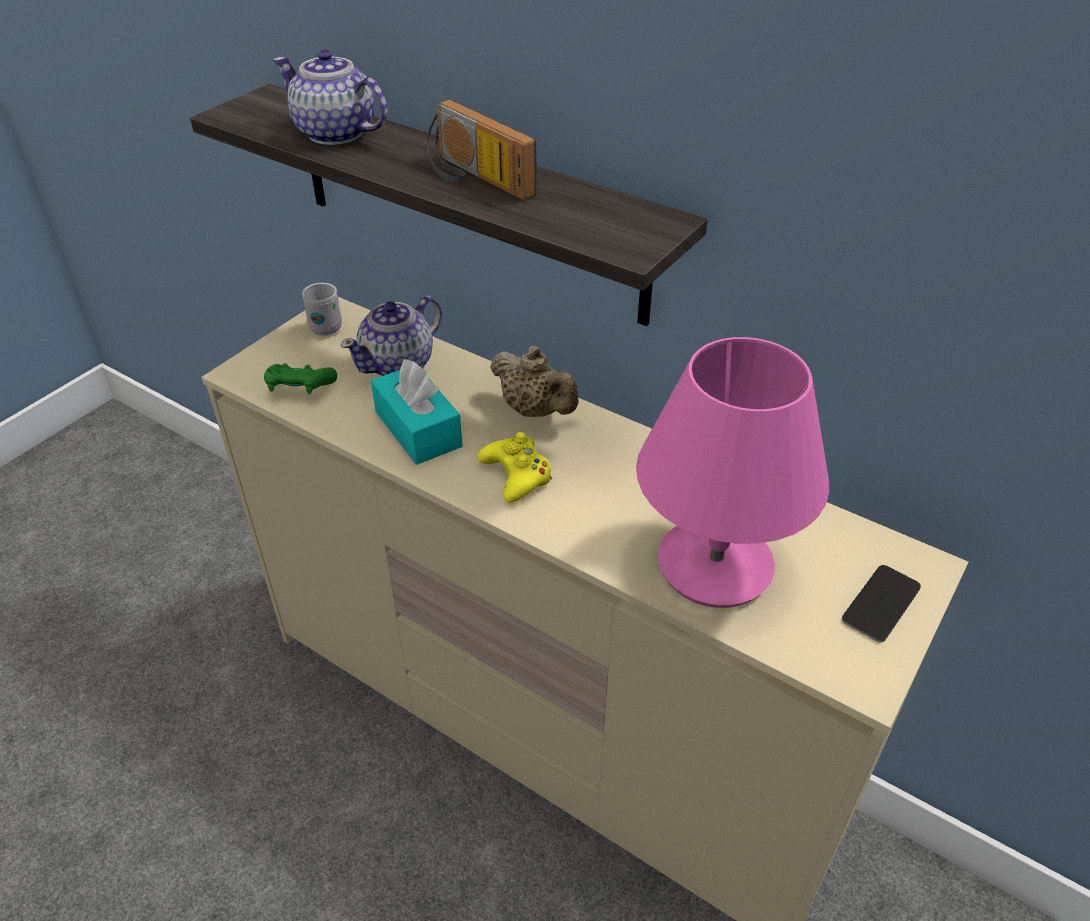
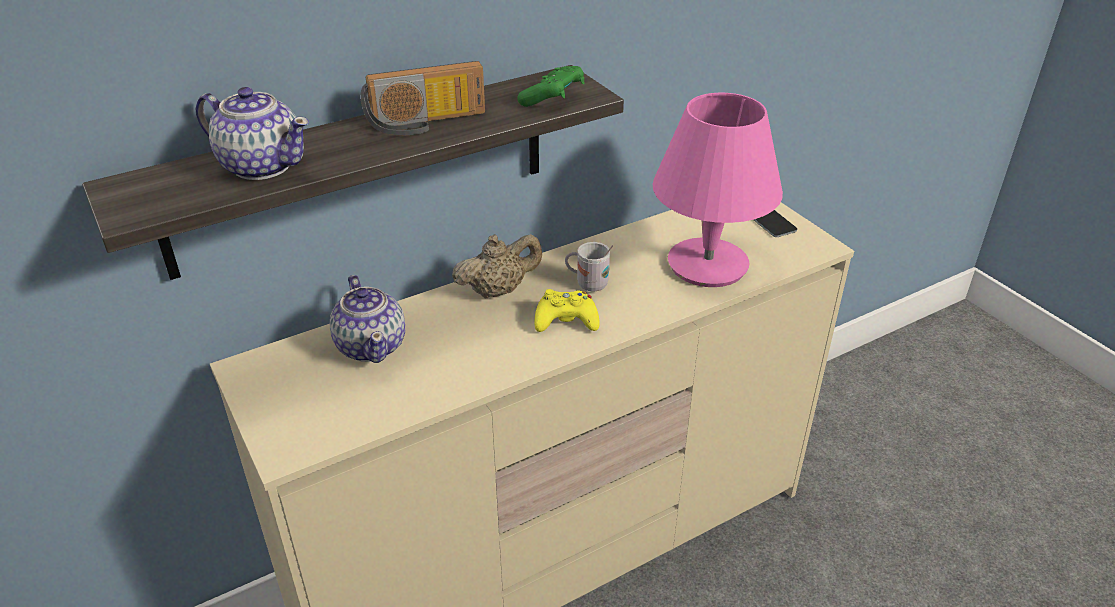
camera: 65 degrees left, 5 degrees down
green game controller [264,363,337,394] -> green game controller moved to [517,66,584,107]
teapot [273,49,388,145] -> teapot turned 120 degrees counterclockwise [195,87,309,180]
white mug [302,283,342,336] -> white mug moved to [565,242,613,291]
turquoise tissue box [371,359,463,465] -> none

